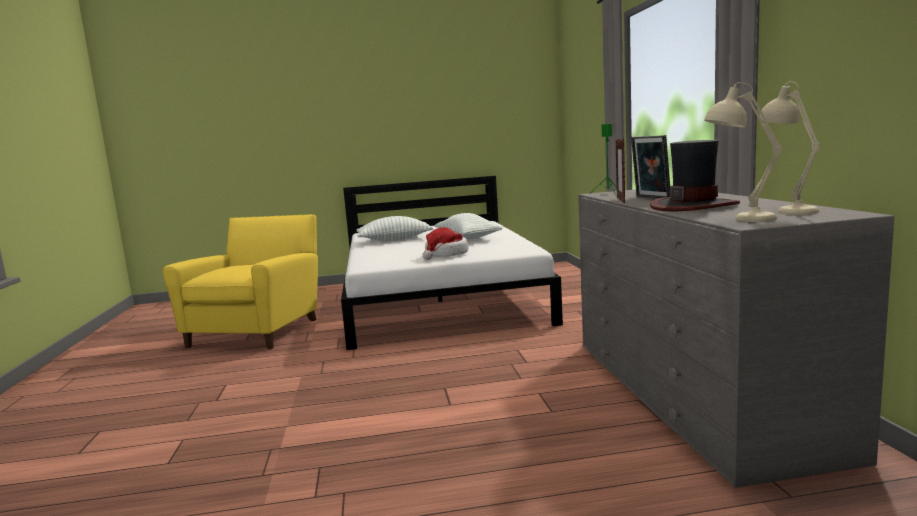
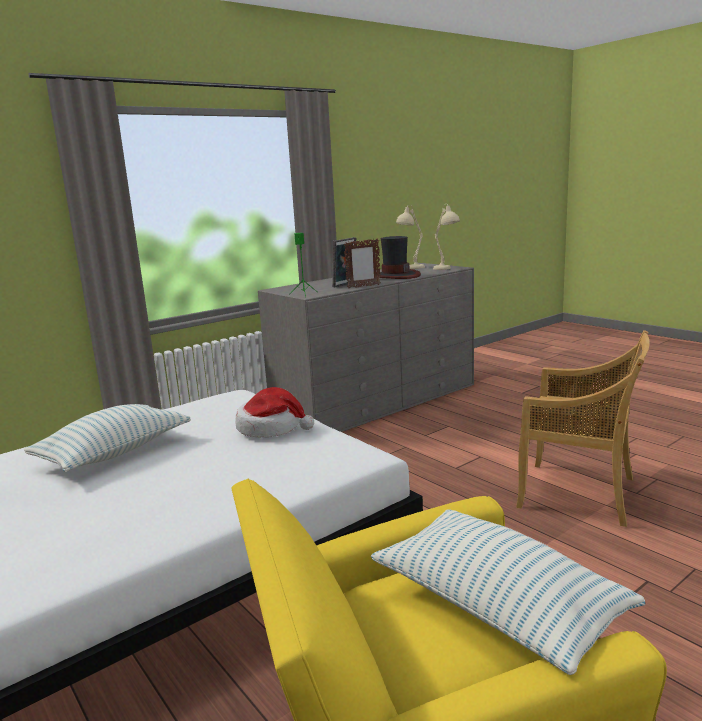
camera: 120 degrees left, 5 degrees up
pillow [357,216,433,241] -> pillow moved to [371,509,645,675]
none -> beige chair [516,330,650,527]

